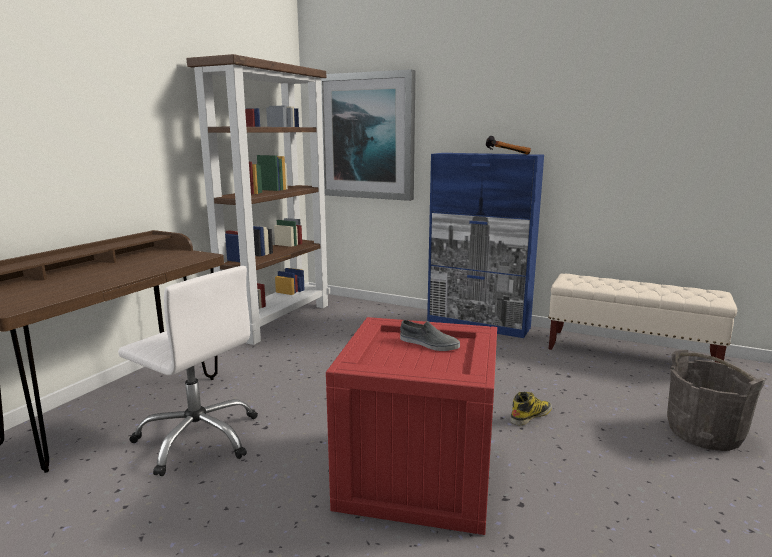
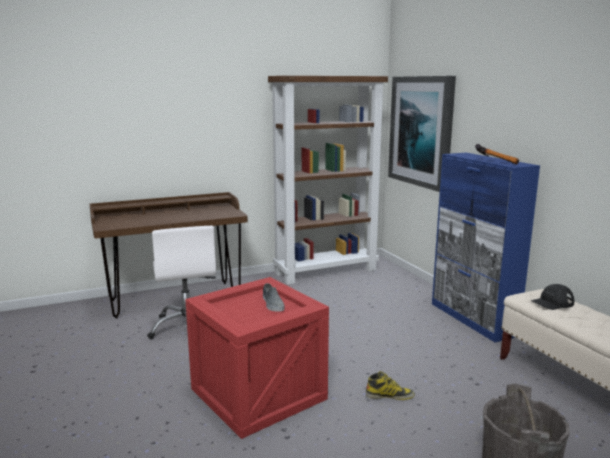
camera: 40 degrees right, 0 degrees up
none -> black cap [531,284,574,310]

